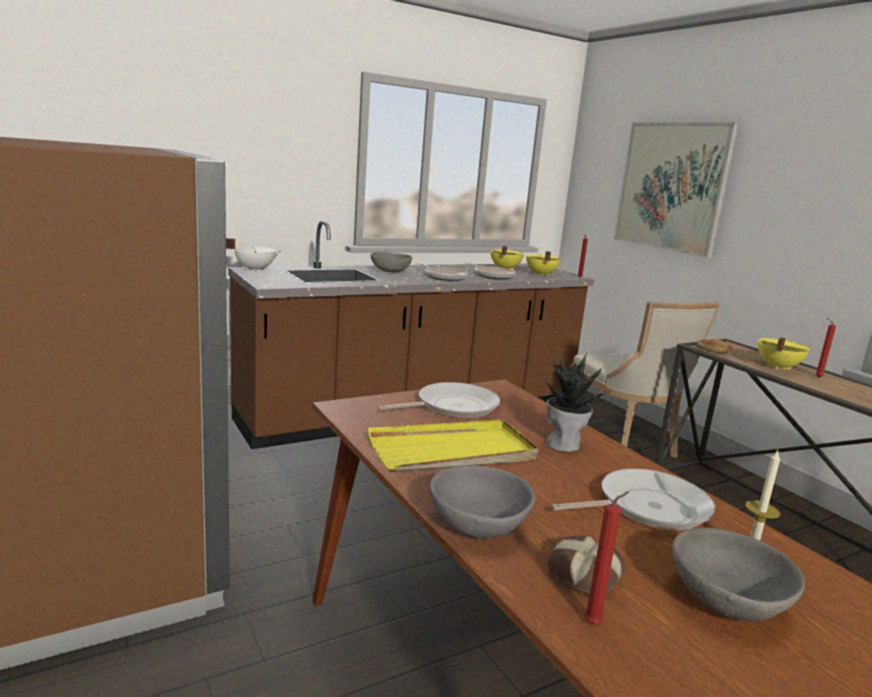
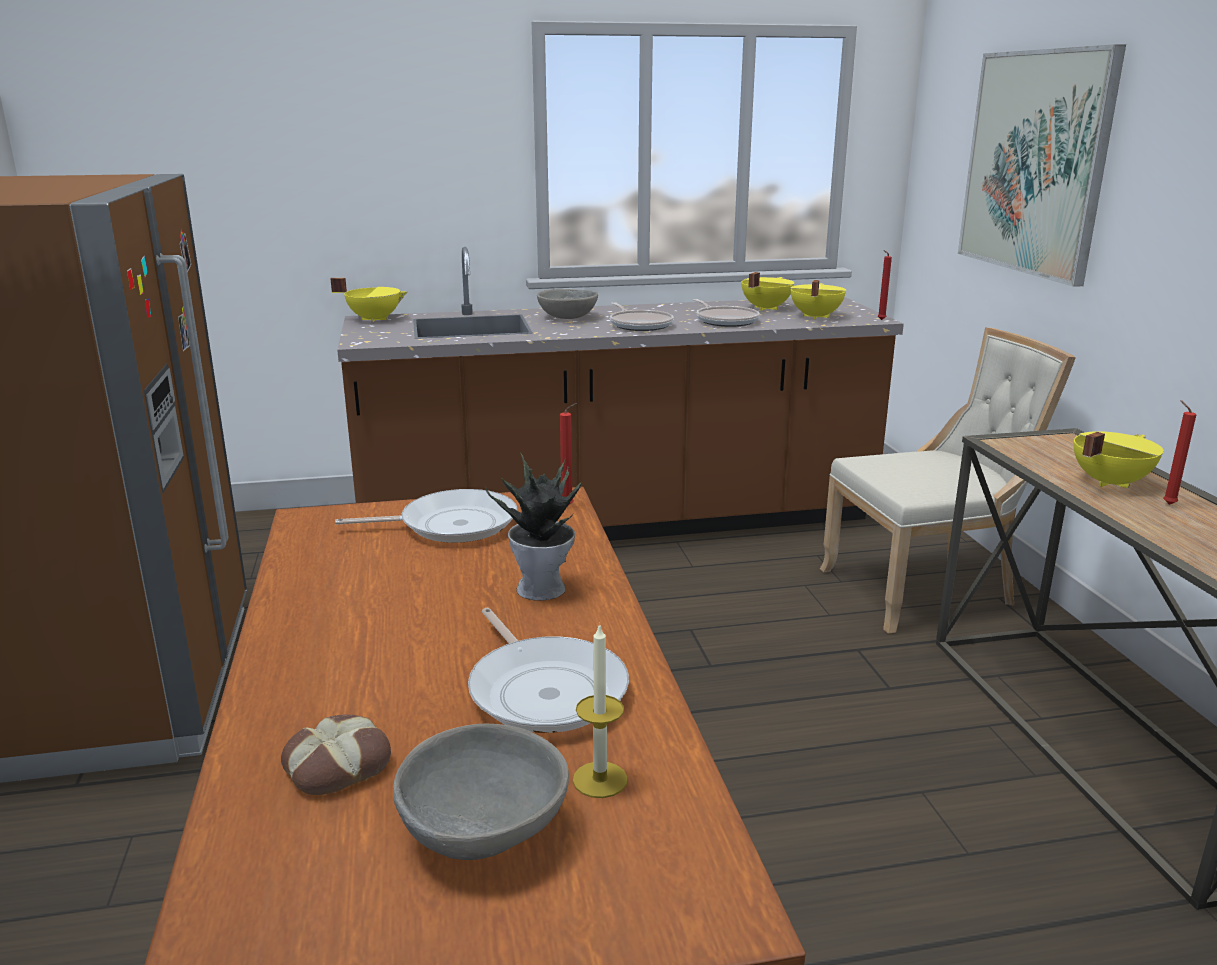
camera: 20 degrees right, 5 degrees up
white cooking pot [226,238,282,272] -> yellow cooking pot [331,278,407,323]
yellow tray [368,420,539,472] -> none
grey bowl [429,465,535,539] -> none
frying pan [551,468,716,530] -> frying pan turned 60 degrees clockwise [468,608,629,733]
beige chair [572,302,720,458] -> beige chair turned 105 degrees counterclockwise [820,327,1076,634]
red candle [584,492,629,624] -> red candle moved to [560,403,577,505]
bread [695,339,733,353] -> none

